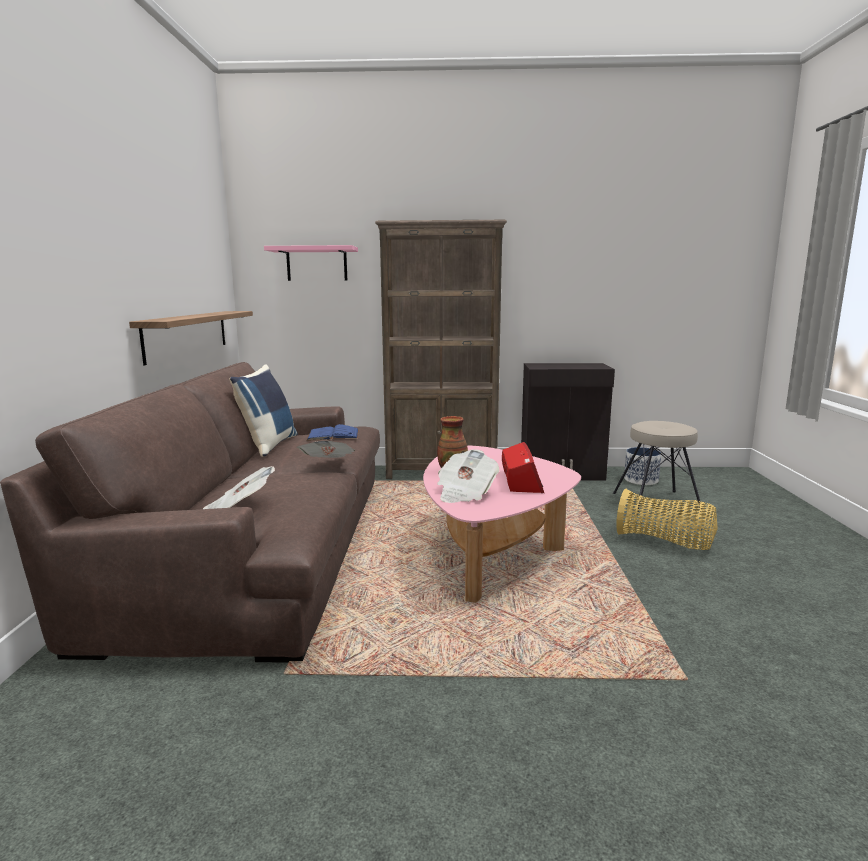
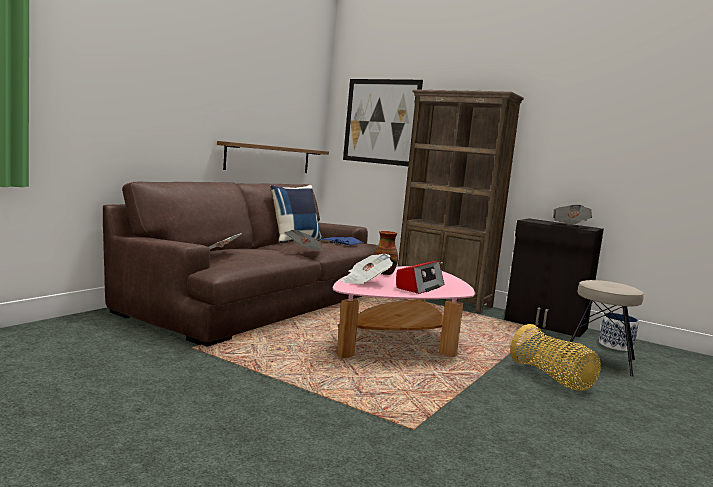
camera: 30 degrees right, 5 degrees down
pink shelf [264,245,358,281] -> picture [343,79,423,166]
none -> newspaper [553,205,592,224]

